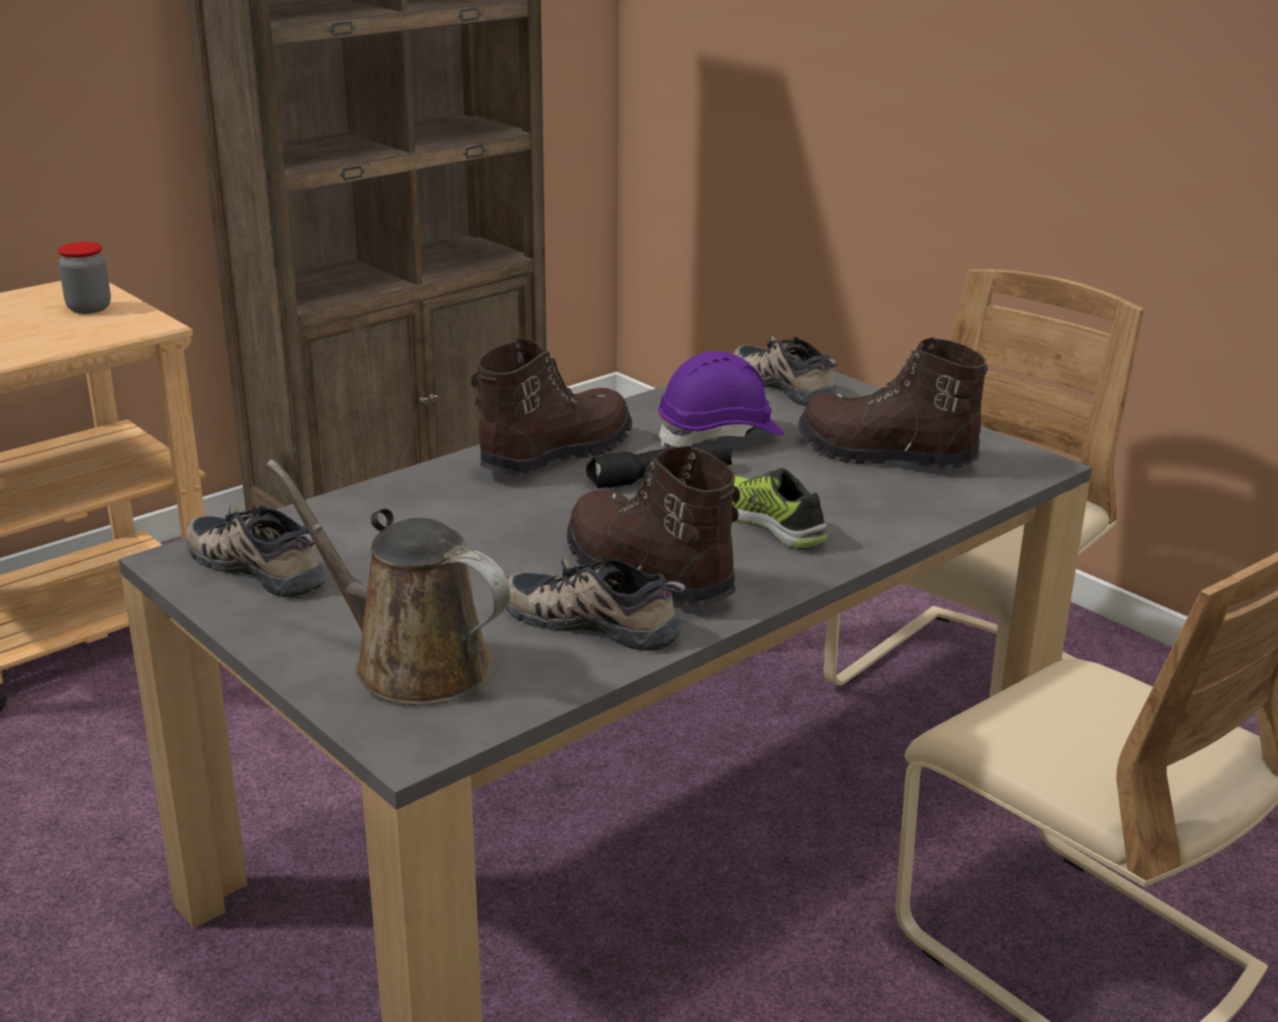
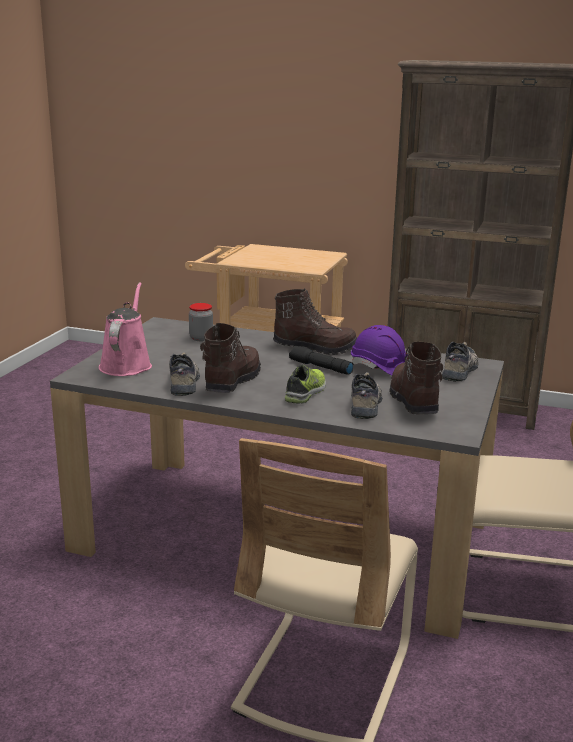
camera: 60 degrees right, 5 degrees down
jar [58,242,111,314] -> jar moved to [189,303,213,341]
shoe [186,505,325,599] -> shoe moved to [351,372,382,419]
brown watering can [266,460,510,705] -> pink watering can [99,282,152,376]

